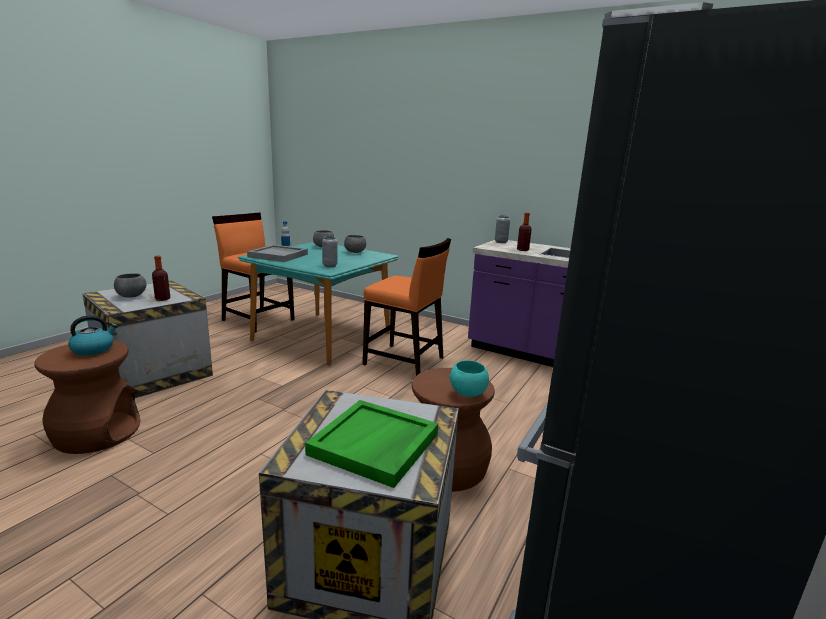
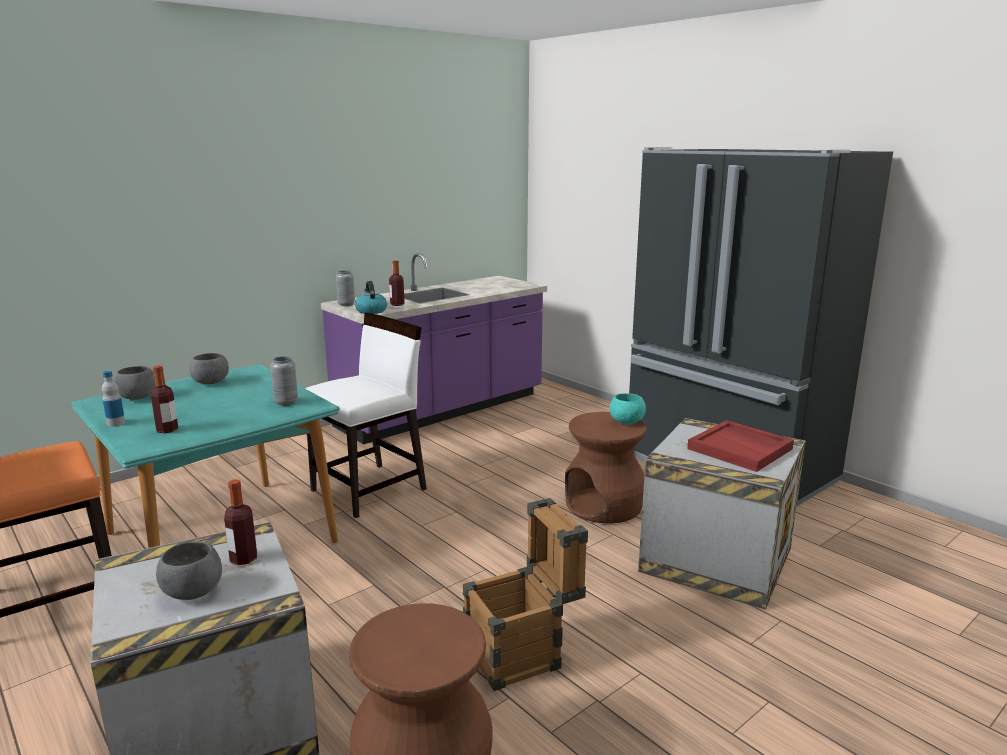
camera: 70 degrees left, 0 degrees up
kettle [68,315,118,356] -> kettle moved to [355,281,387,314]
grey tray [247,245,308,262] -> bottle [151,365,178,433]
green tray [305,400,438,488] -> red tray [687,420,794,472]
orange chair [363,238,451,376] -> white chair [305,313,427,518]
none -> crate [463,498,588,691]

